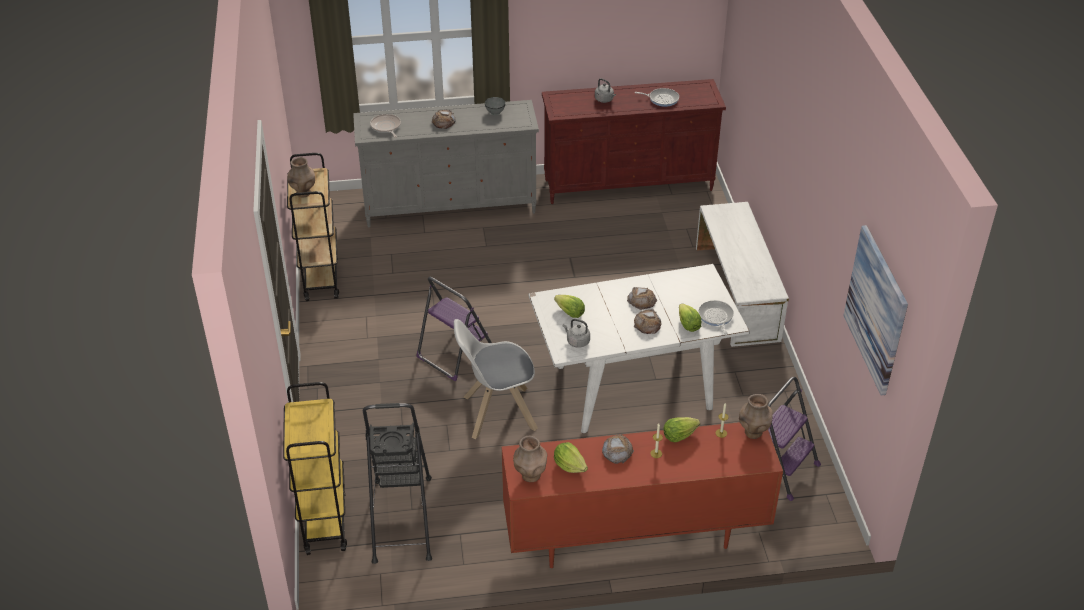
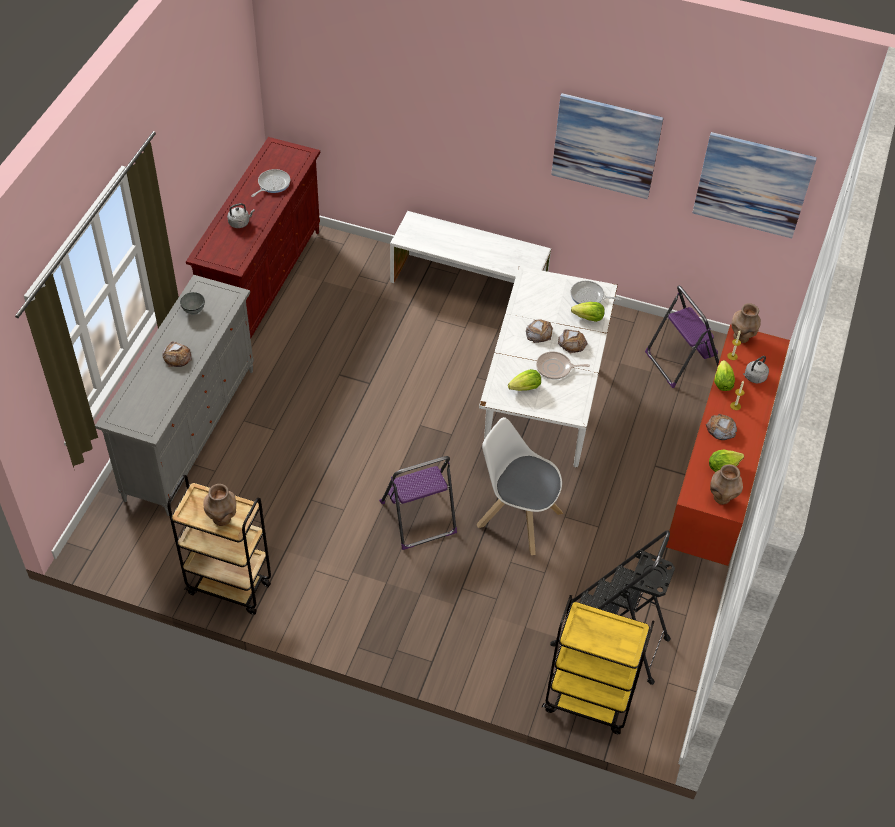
camera: 65 degrees left, 10 degrees up
frying pan [370,114,401,138] -> frying pan moved to [536,351,590,380]
chair [454,319,538,439] -> chair turned 105 degrees clockwise [476,417,563,555]
grey kettle [563,319,590,348] -> grey kettle moved to [743,356,769,383]
none -> picture [551,93,663,199]

